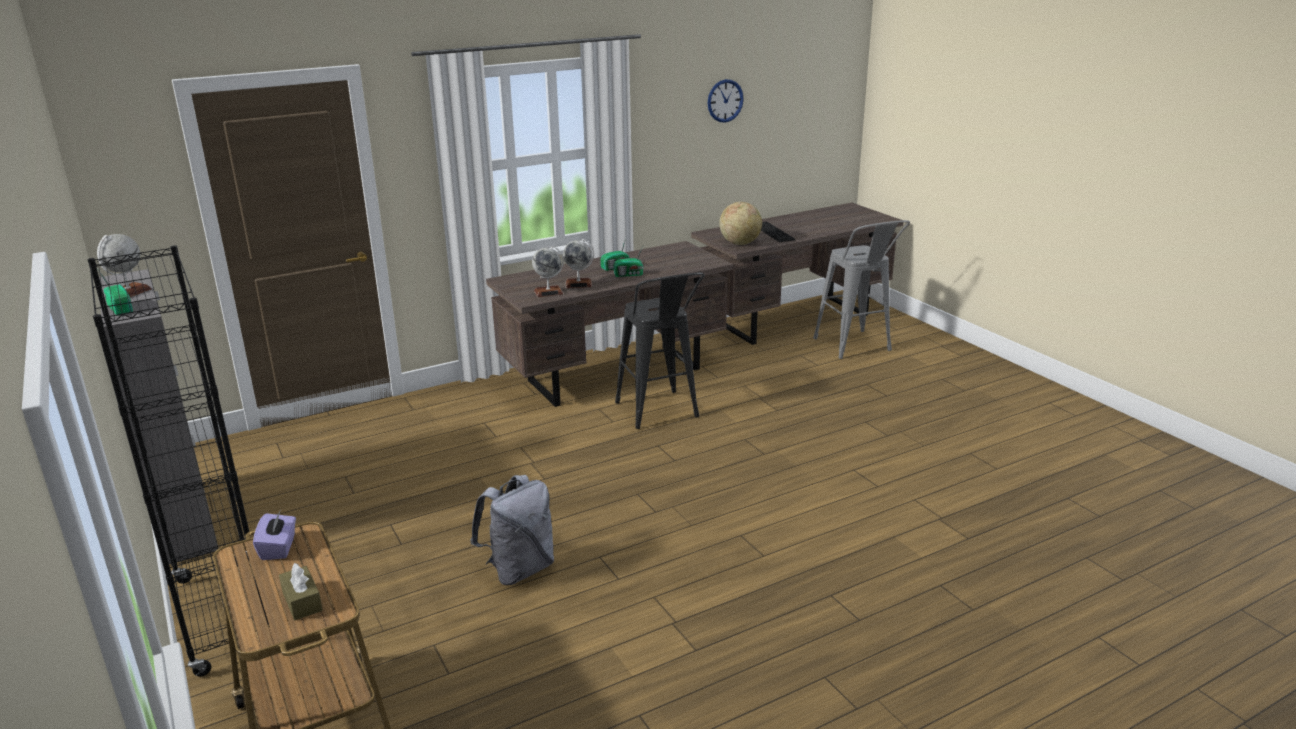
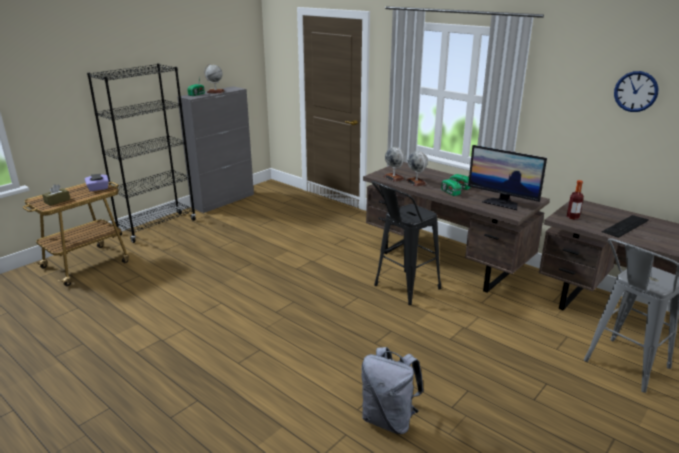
camera: 70 degrees right, 0 degrees up
grey backpack [470,475,554,585] -> grey backpack moved to [361,347,423,434]
globe [719,202,762,245] -> bottle [567,180,584,219]
none -> monitor [468,145,547,210]

